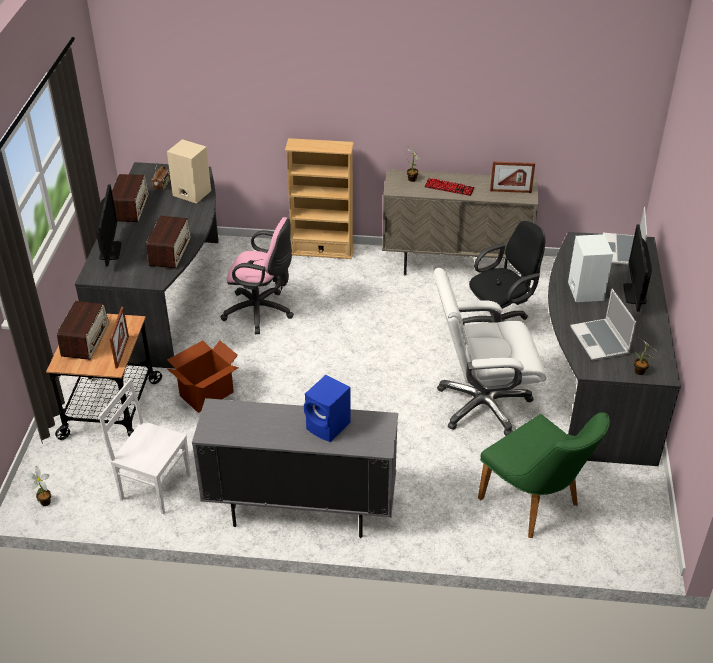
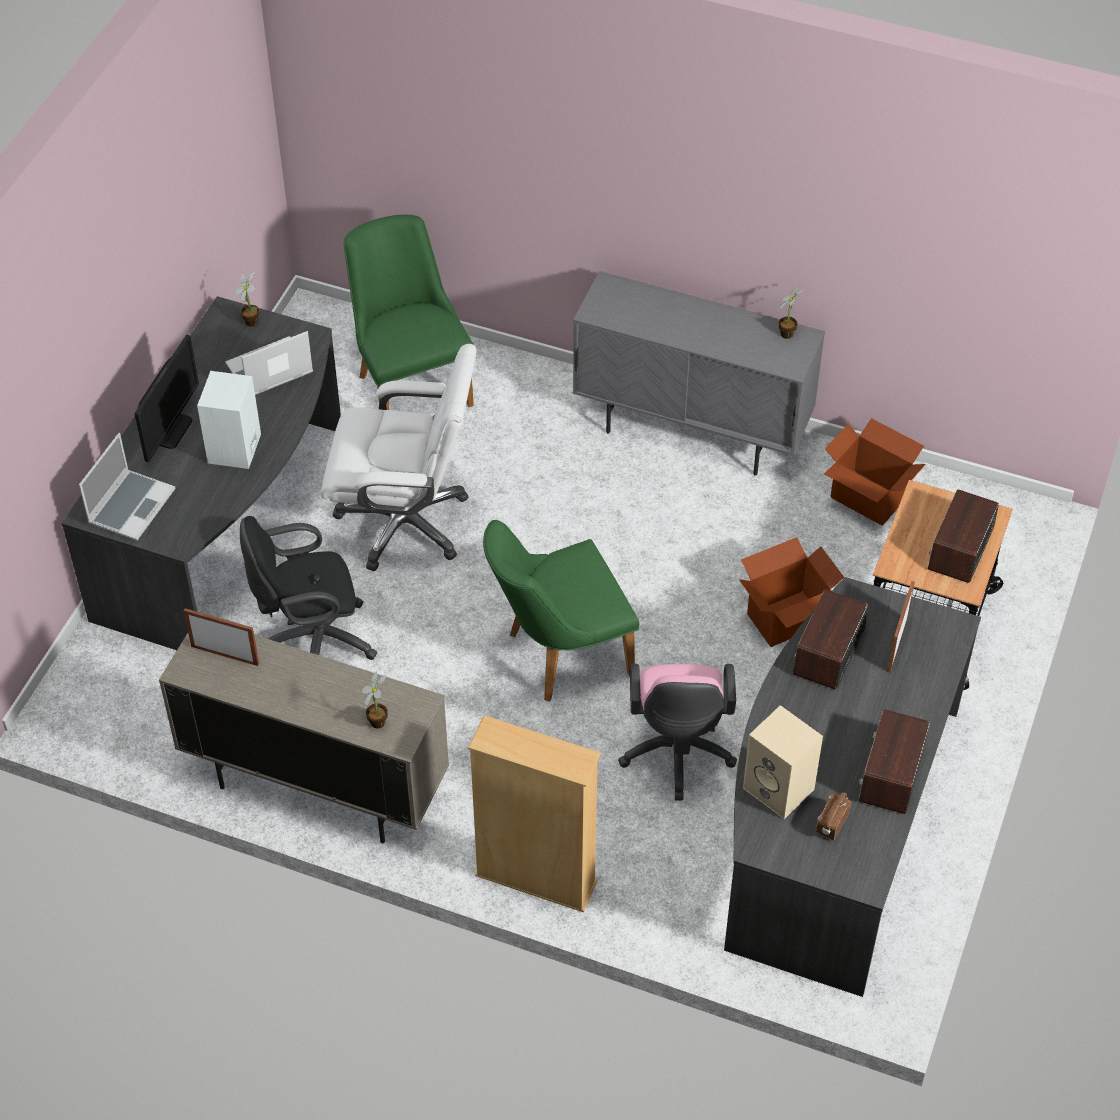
camera: 165 degrees left, 10 degrees up
potted plant [26,466,51,506] -> potted plant moved to [778,287,805,339]
monitor [95,184,122,266] -> none
white chair [99,379,191,514] -> cardboard box [824,418,926,526]
picture frame [110,307,129,369] -> picture frame moved to [887,581,915,673]
pink office chair [220,217,294,334] -> pink office chair turned 120 degrees counterclockwise [618,664,737,800]
blue speaker [304,375,351,442] -> none
keyboard [424,178,475,196] -> none
laptop [570,289,636,361] -> laptop turned 120 degrees counterclockwise [225,331,313,395]
none -> green chair [483,520,639,702]

